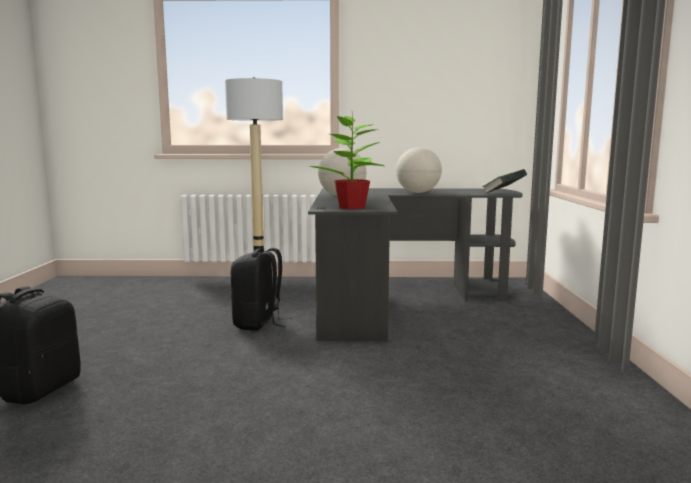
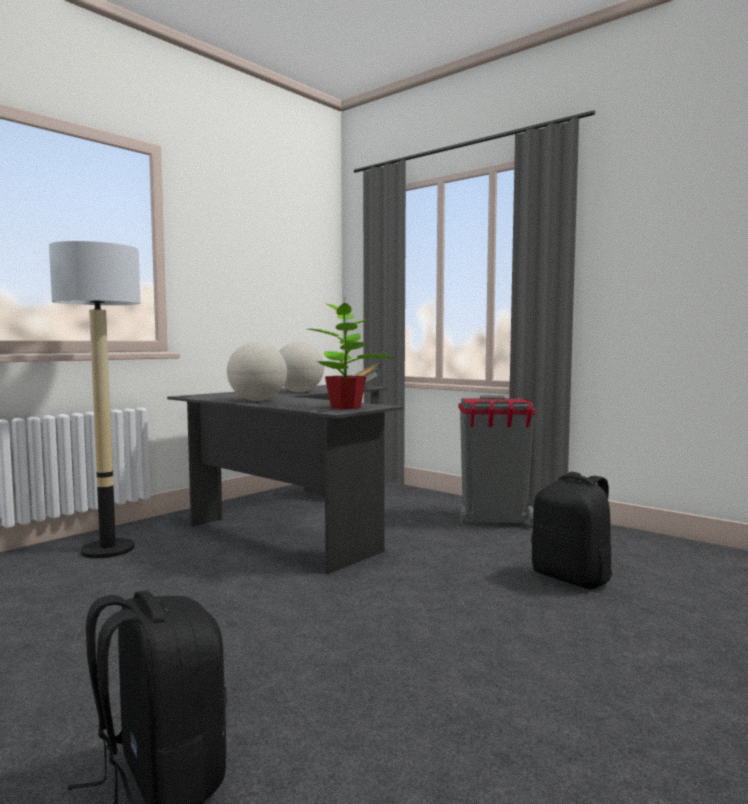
camera: 50 degrees left, 5 degrees down
black backpack [231,248,292,331] -> black backpack moved to [531,472,612,589]
none -> grey trash can [458,395,536,526]

